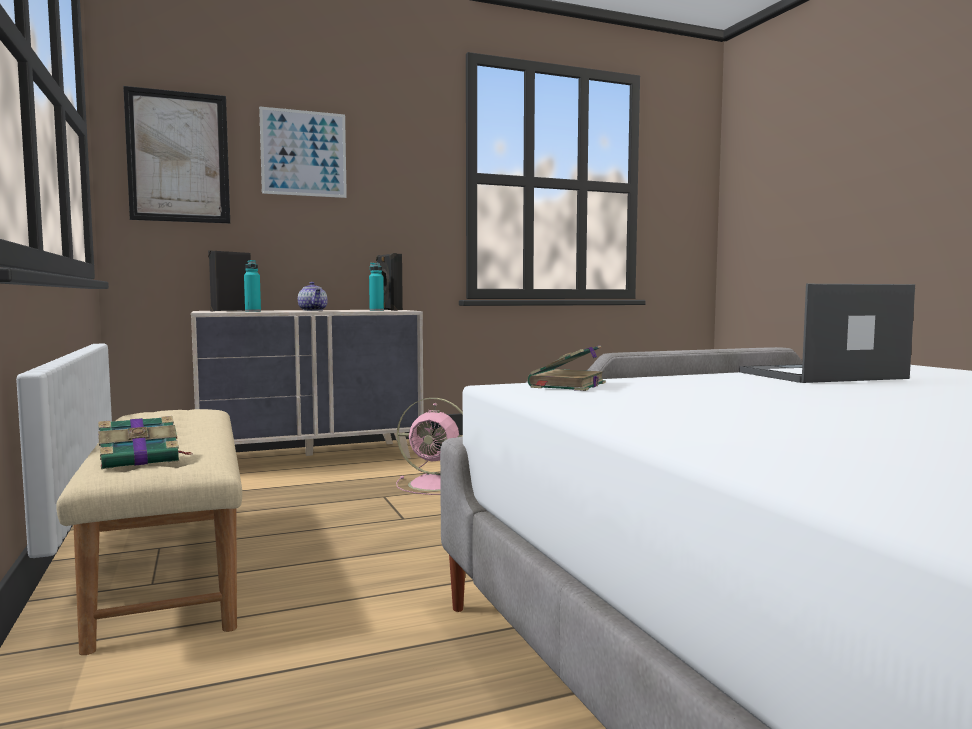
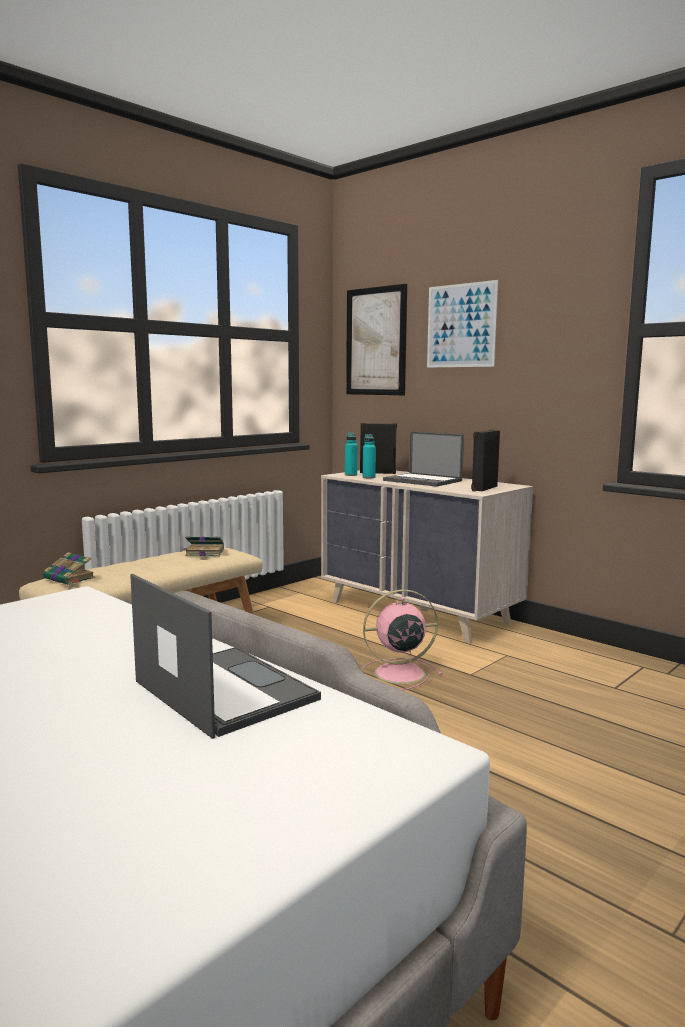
camera: 65 degrees right, 5 degrees up
teapot [298,282,328,311] -> laptop [383,432,464,487]
turquoise bottle [369,263,384,311] -> turquoise bottle moved to [345,432,358,476]
pink fan [396,398,463,495] -> pink fan turned 90 degrees clockwise [361,589,443,690]
book [528,345,606,391] -> book moved to [183,536,224,556]

